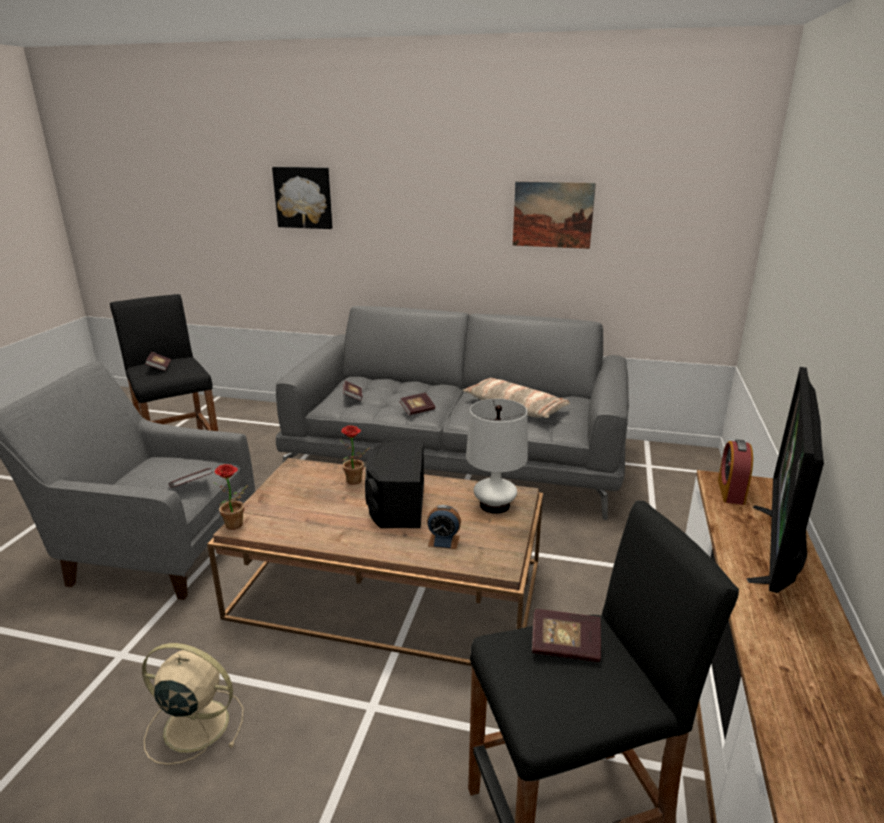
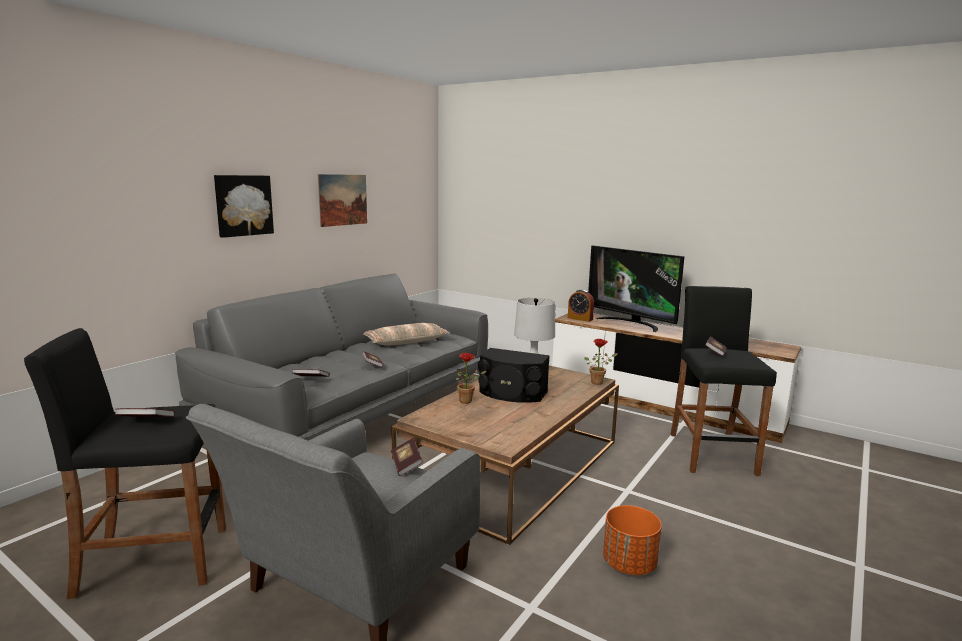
camera: 70 degrees left, 10 degrees down
beige fan [142,643,244,765] -> orange planter [603,505,662,575]
potted plant [213,464,248,530] -> potted plant moved to [584,339,618,385]
picture [272,167,332,229] -> picture moved to [214,175,274,238]
alarm clock [427,505,461,549] -> none

